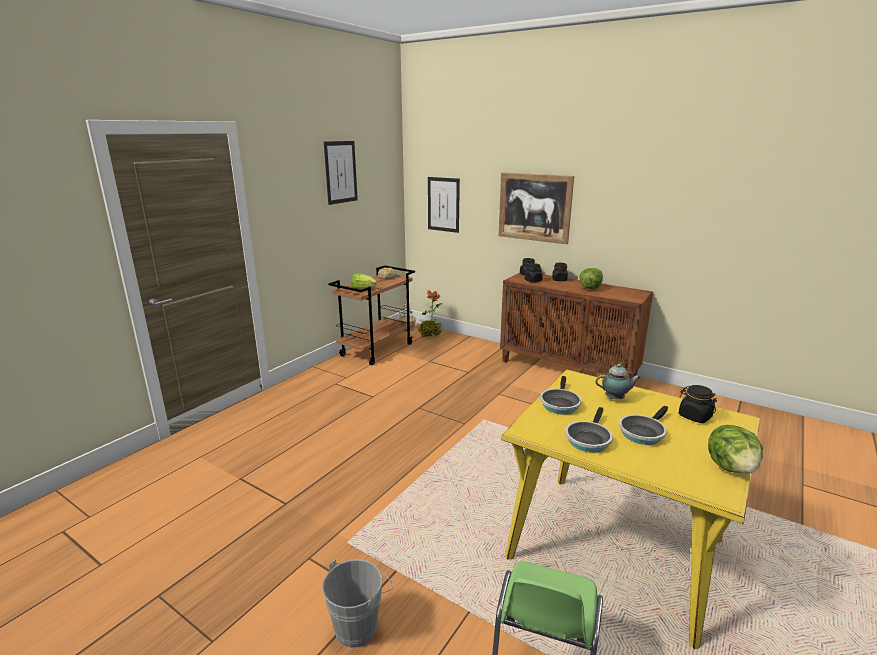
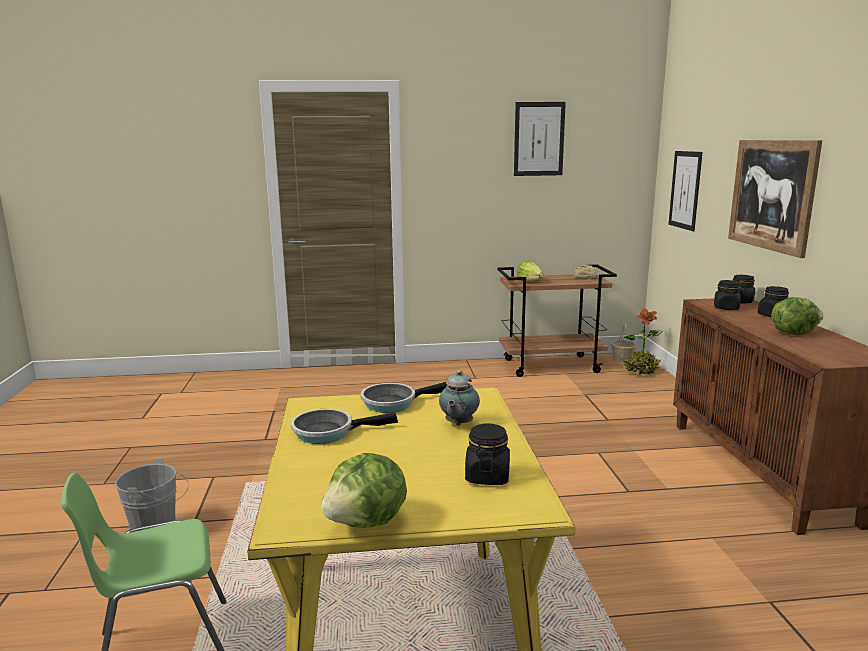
camera: 50 degrees right, 5 degrees down
teapot [595,364,641,399] -> teapot turned 60 degrees clockwise [439,370,480,426]
frying pan [619,406,668,445] -> none

